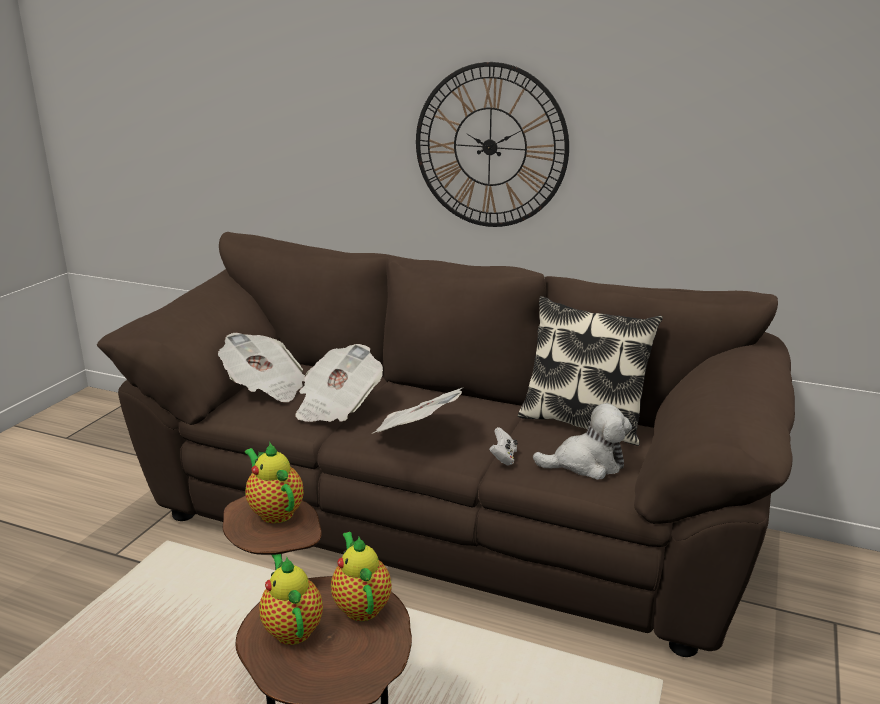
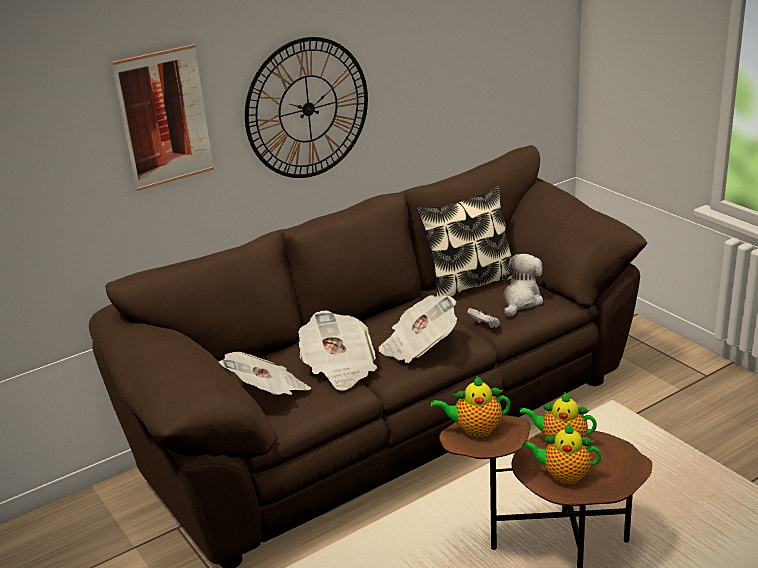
camera: 55 degrees left, 5 degrees up
none -> picture [112,44,214,191]

